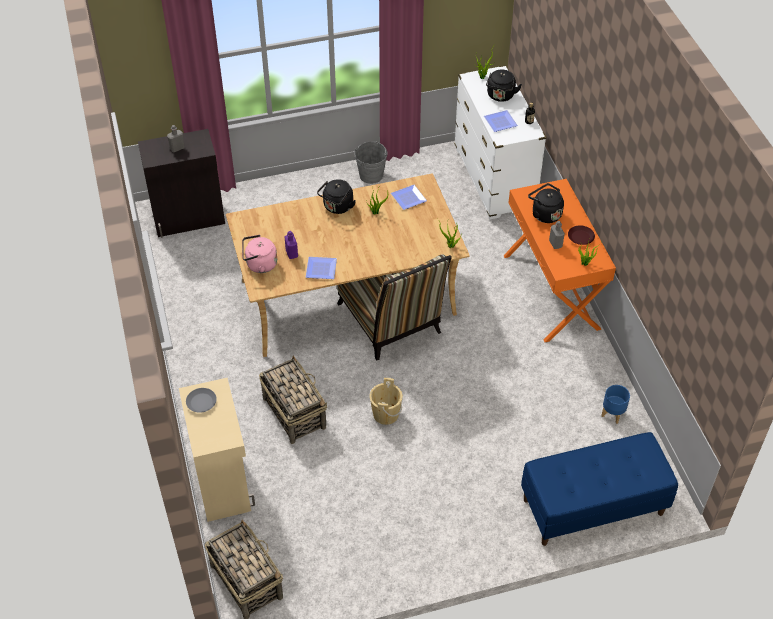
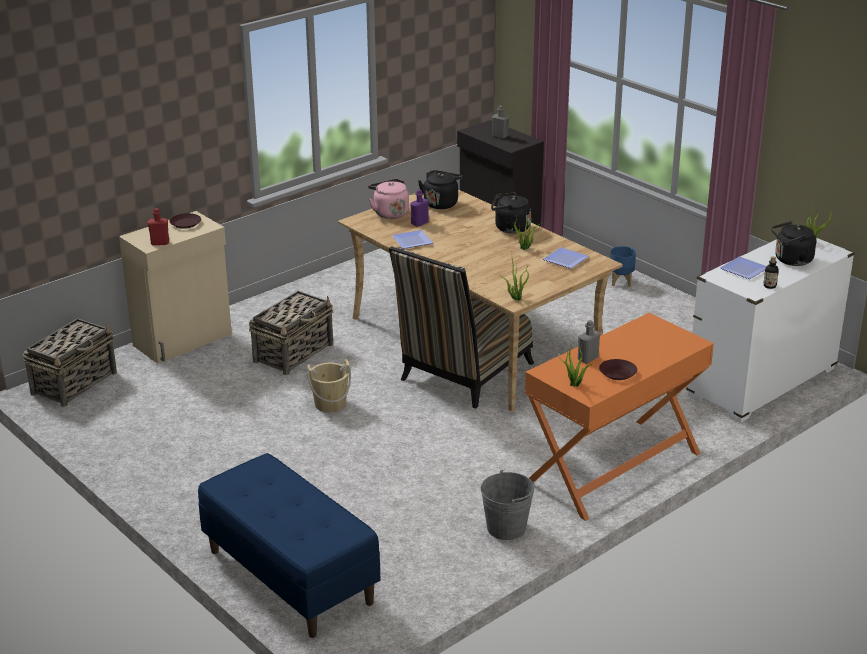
camera: 65 degrees right, 20 degrees down
grey plate [186,388,217,413] -> brown plate [169,213,201,229]
grey bucket [355,141,387,184] -> grey bucket moved to [481,470,535,540]
black kettle [528,183,564,223] -> black kettle moved to [418,170,463,209]
blue planter [601,385,630,424] -> blue planter moved to [610,246,636,287]
none -> red bottle [148,208,169,245]

